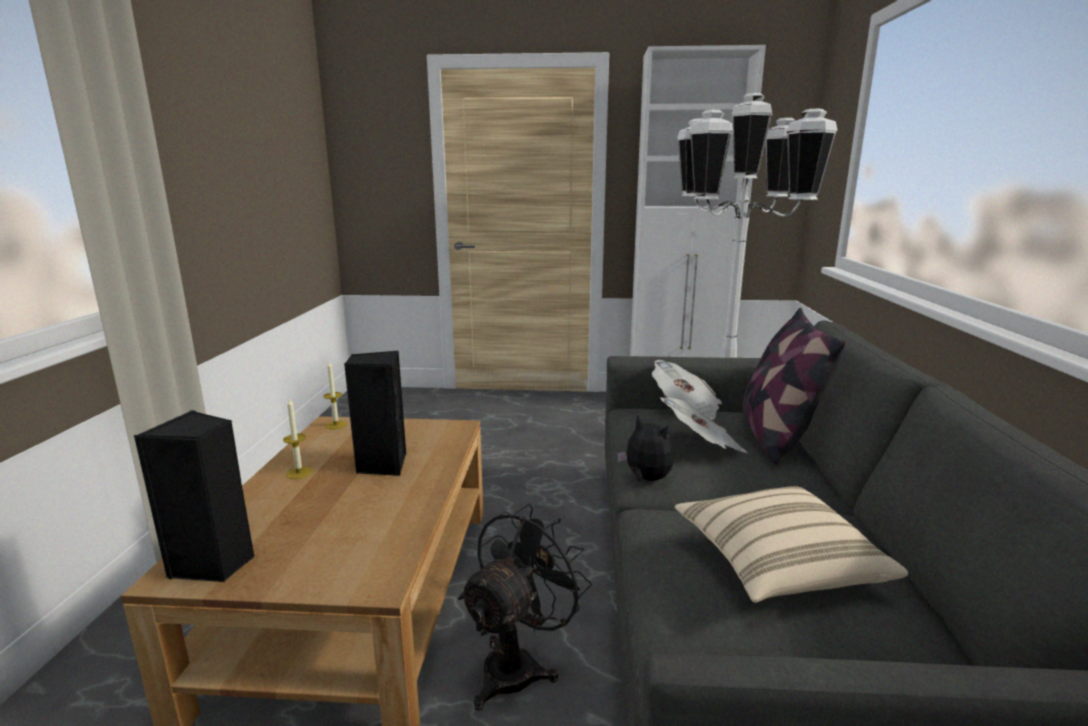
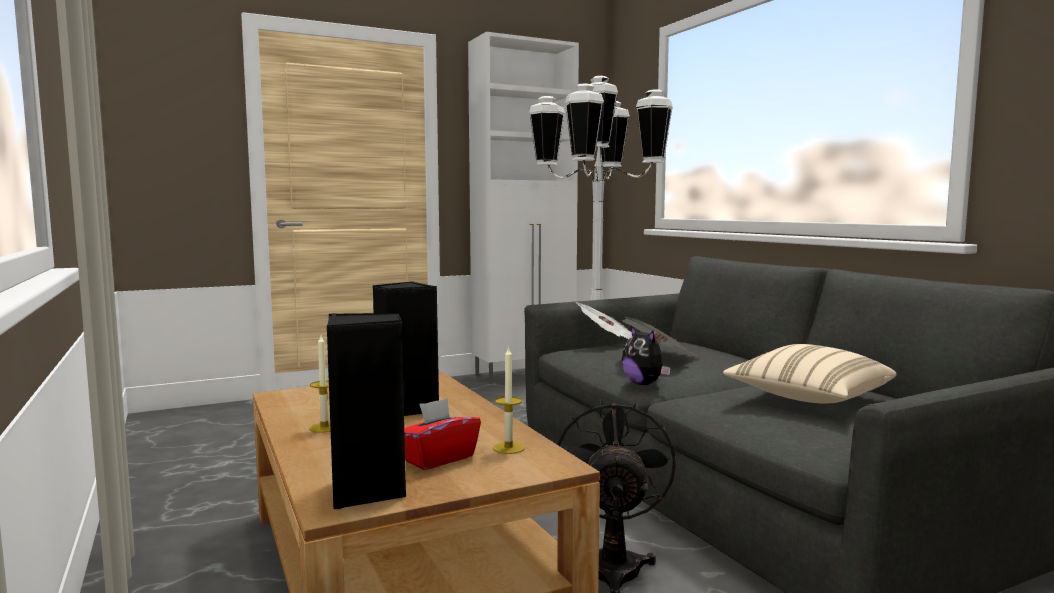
camera: 30 degrees left, 10 degrees down
candle [323,362,347,429] -> candle moved to [493,346,525,454]
plush toy [617,415,674,481] -> plush toy turned 135 degrees counterclockwise [622,326,671,385]
pillow [742,308,846,465] -> none
none -> red tissue box [404,398,481,470]

